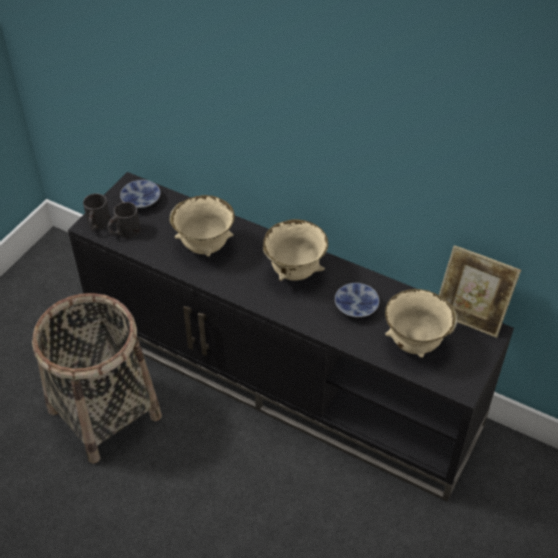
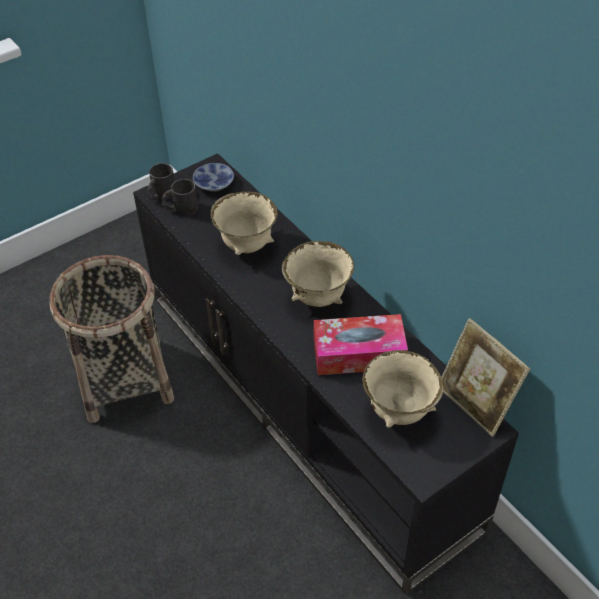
camera: 25 degrees right, 0 degrees up
bowl [335,283,379,318] -> tissue box [314,314,408,375]

